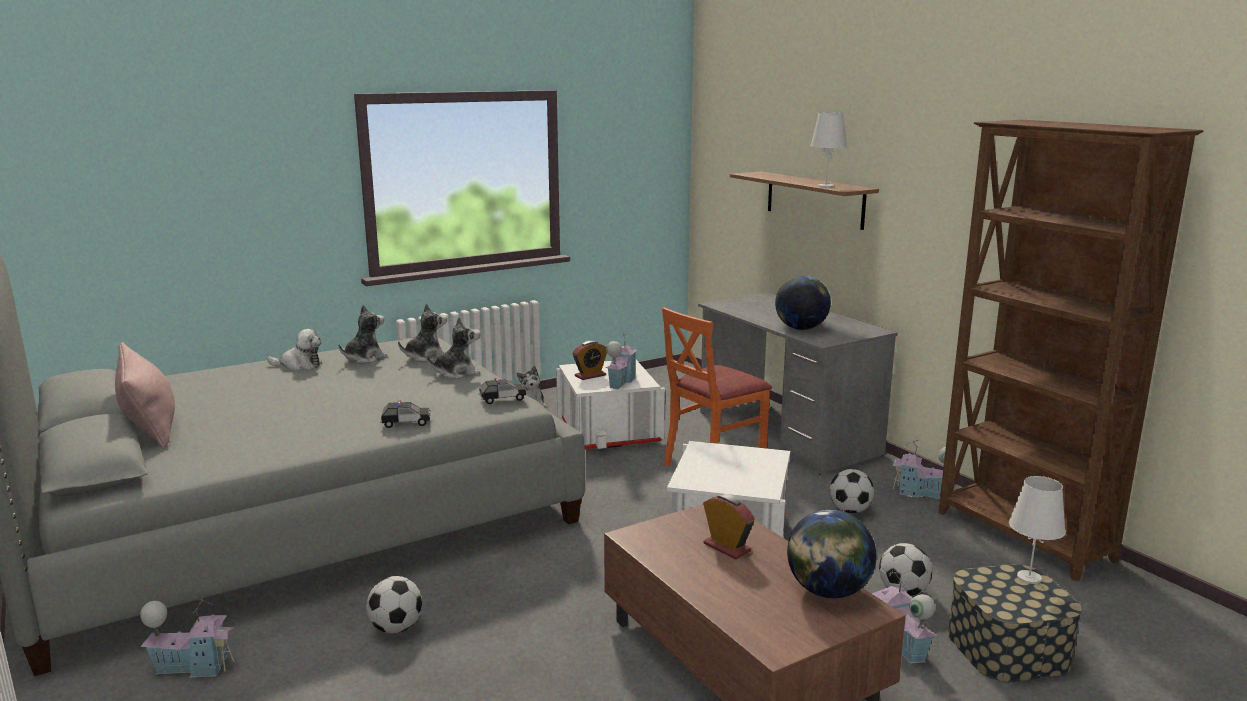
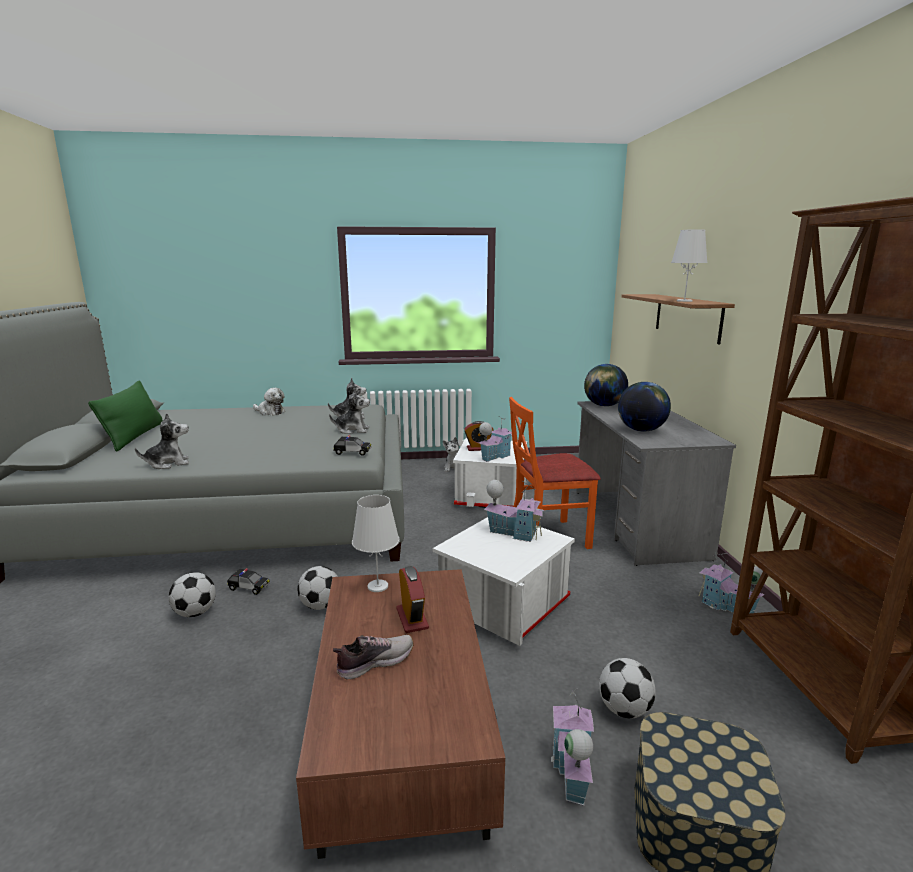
camera: 25 degrees right, 0 degrees up
pink pillow [115,342,175,449] -> green pillow [88,380,163,452]
toy house [140,596,234,678] -> toy house moved to [484,480,545,542]
plush toy [339,305,388,363] -> plush toy moved to [135,413,189,469]
toy car [380,400,430,428] -> toy car moved to [227,568,270,595]
globe [787,509,876,598] -> globe moved to [584,364,628,406]
football [830,469,874,513] -> football moved to [298,566,338,610]
white table lamp [1009,476,1066,584] -> white table lamp moved to [352,495,400,592]
none -> shoe [333,635,413,680]

